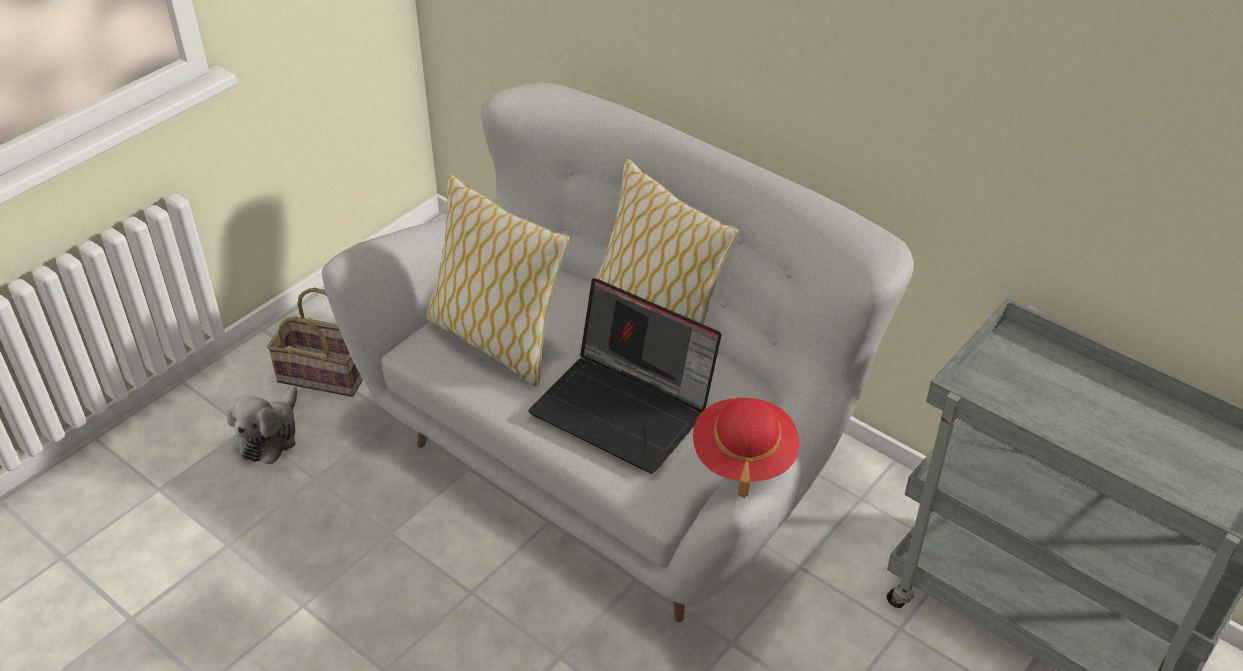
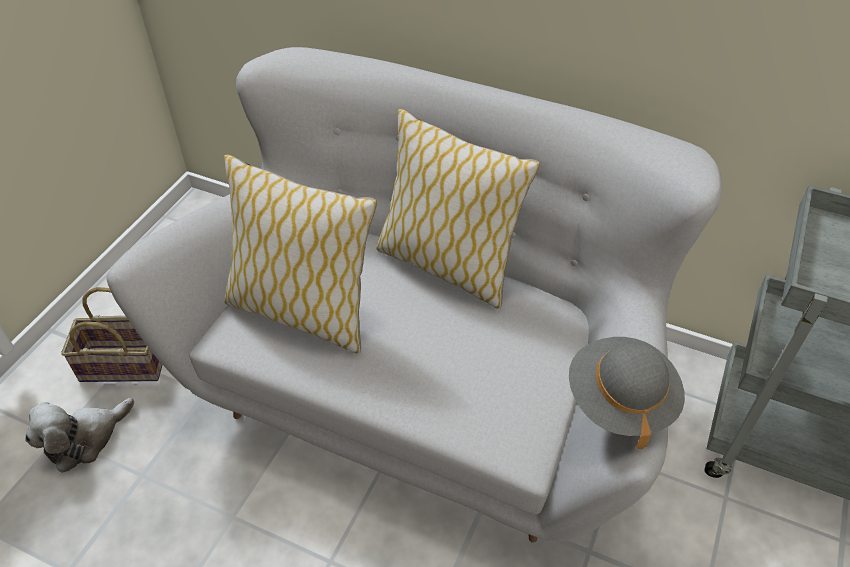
camera: 15 degrees left, 5 degrees up
plush toy [227,386,297,464] -> plush toy turned 45 degrees clockwise [25,398,134,473]
laptop [529,278,721,474] -> none
red hat [693,398,799,498] -> grey hat [569,337,685,449]

